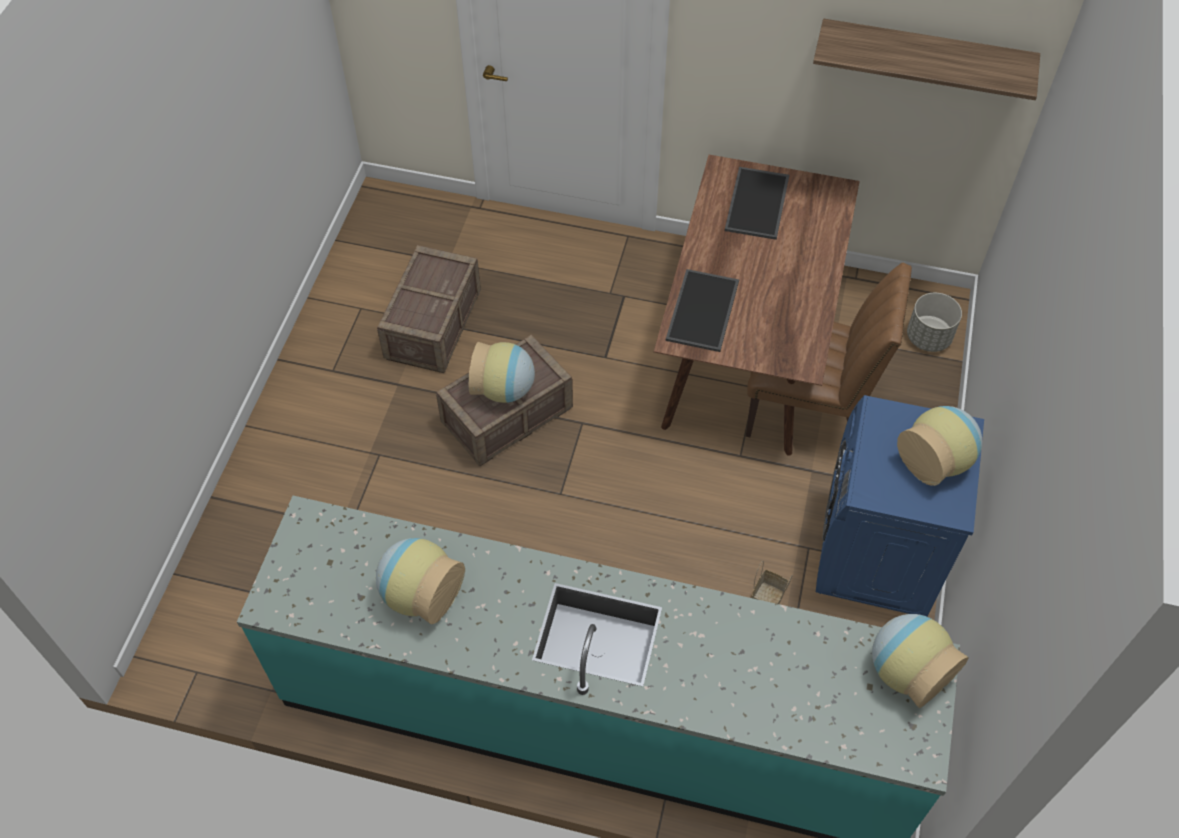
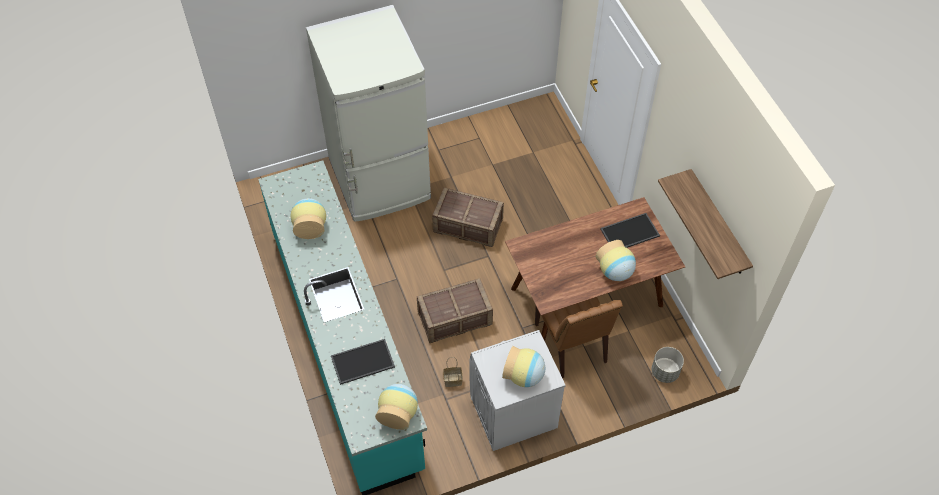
camera: 55 degrees right, 0 degrees up
crate [377,245,481,373] -> crate moved to [417,278,493,343]
vase [468,342,535,403] -> vase moved to [595,240,636,281]
tray [666,269,739,352] -> tray moved to [331,339,395,385]
blue washing machine [816,395,984,616] -> white washing machine [469,330,566,451]
none -> white fridge [306,5,431,221]

